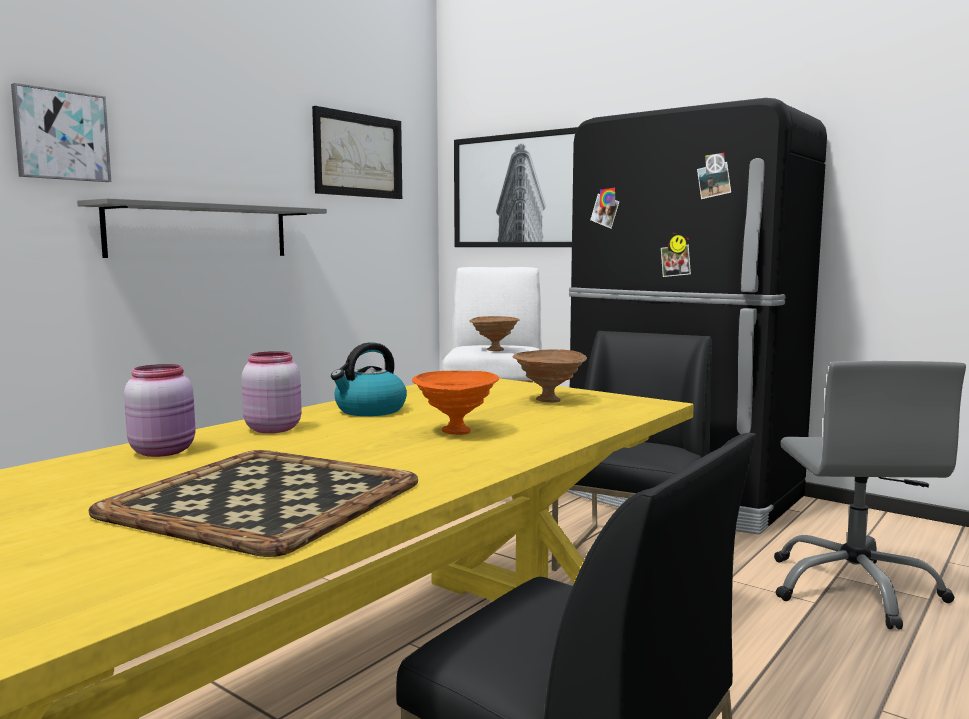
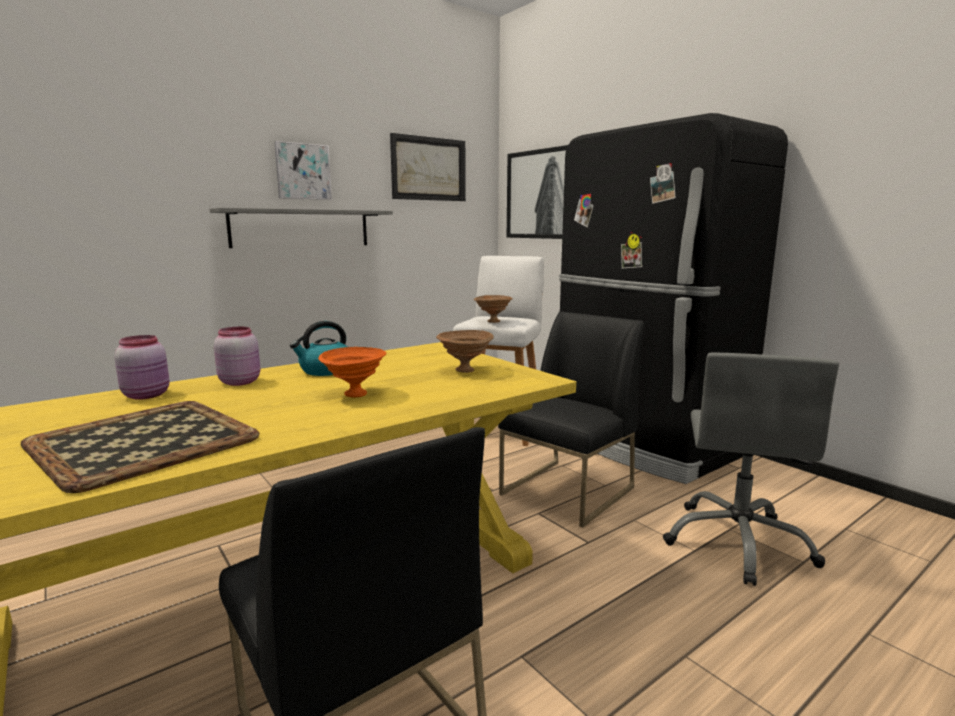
camera: 15 degrees right, 5 degrees up
picture [11,83,111,182] -> picture moved to [275,141,332,200]

